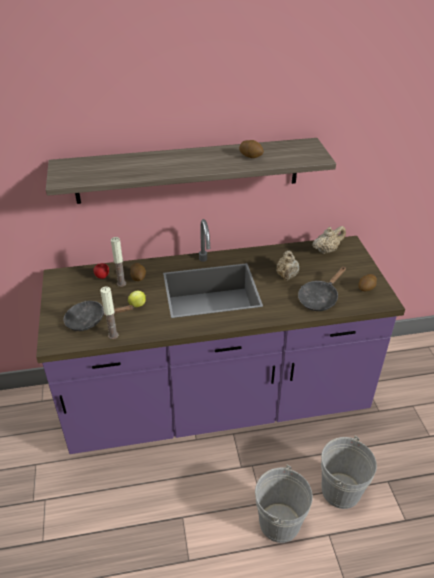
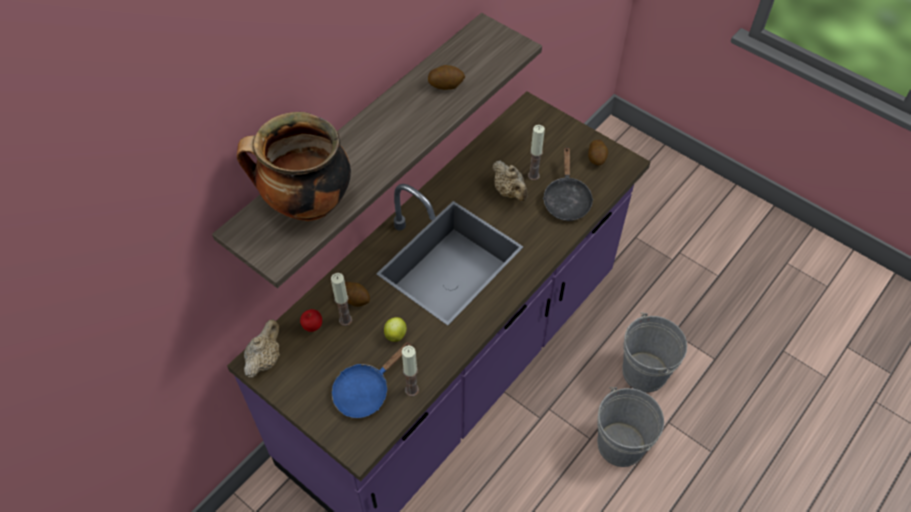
camera: 40 degrees left, 15 degrees up
black frying pan [63,301,134,331] -> blue frying pan [332,342,412,418]
beige teapot [312,226,346,254] -> beige teapot moved to [244,319,280,377]
none -> cooking pot [237,112,351,221]
none -> candle [528,125,545,180]

